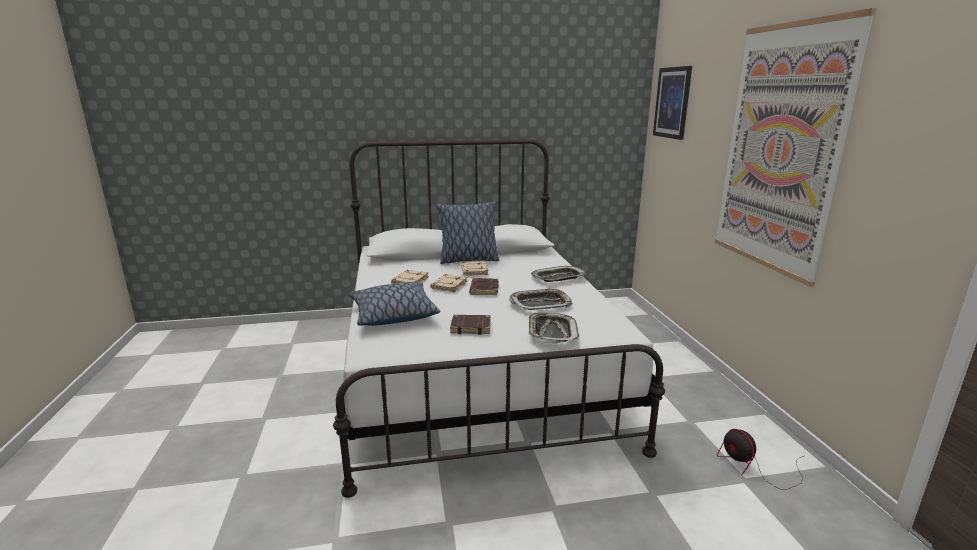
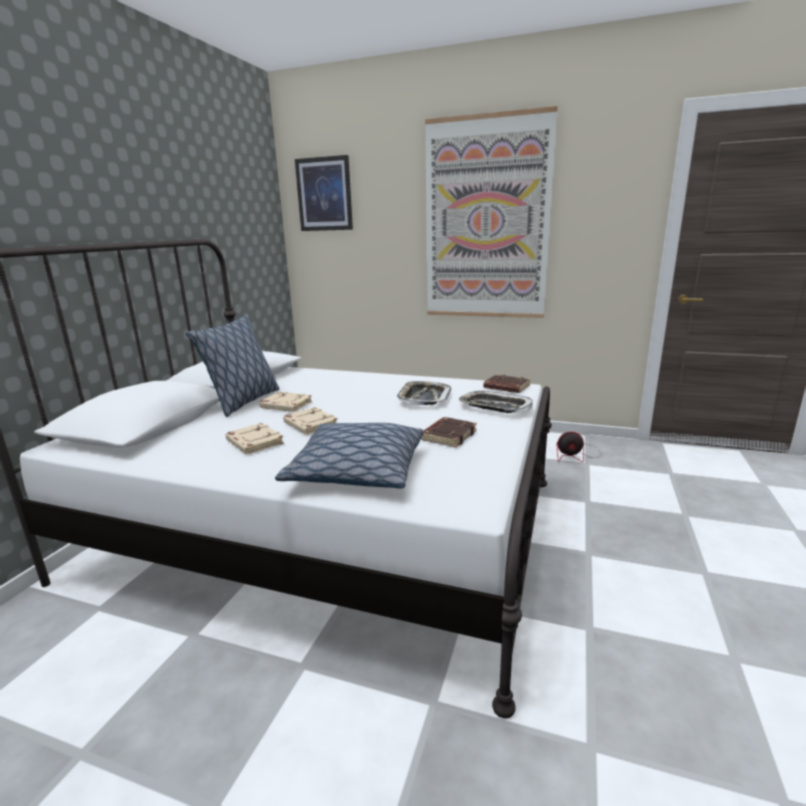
camera: 60 degrees left, 0 degrees up
brown book [469,278,499,295] -> brown book moved to [484,374,530,393]
tray [531,266,586,282] -> none

